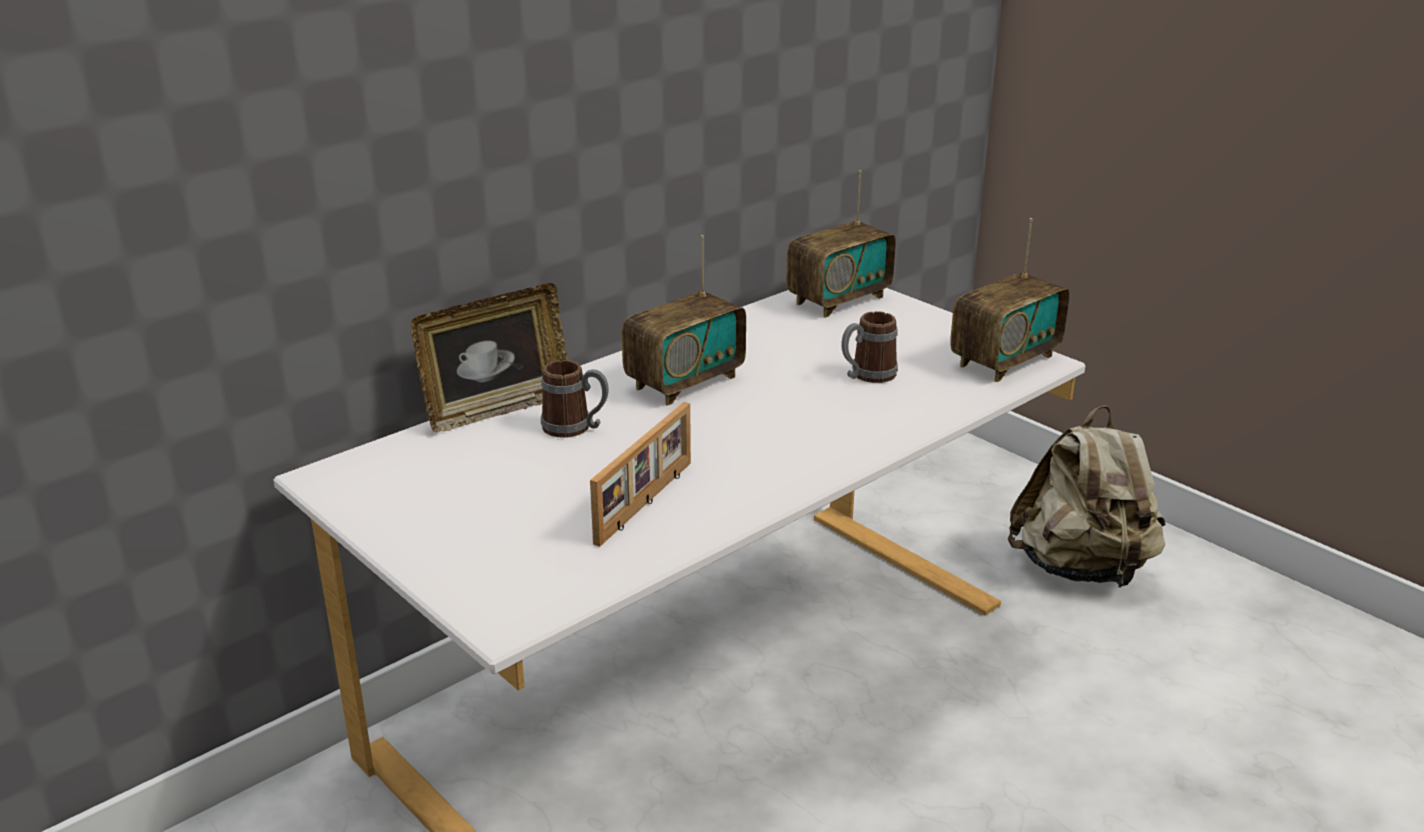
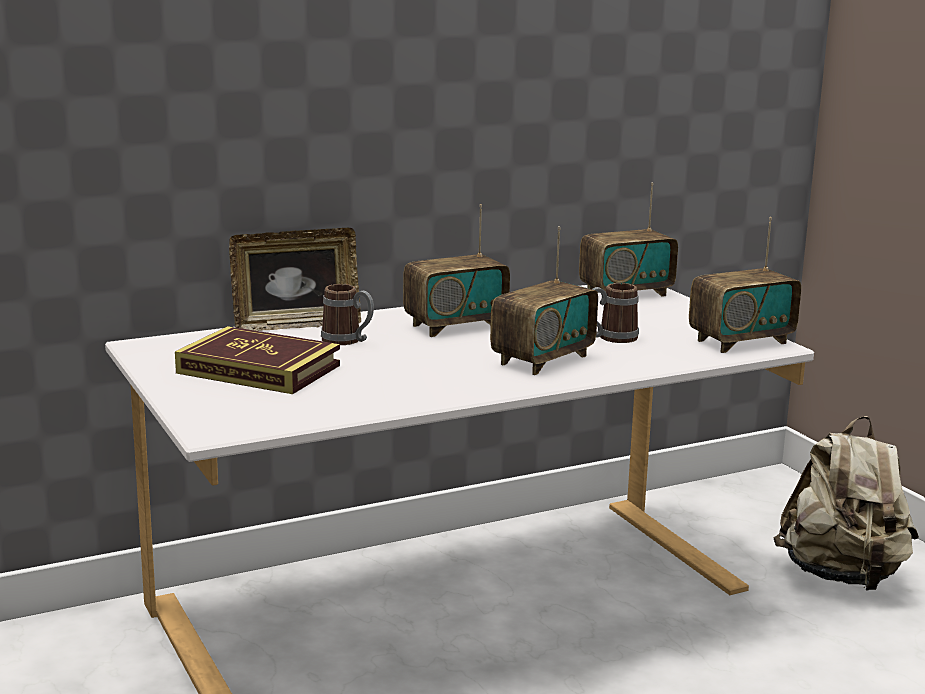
camera: 15 degrees right, 10 degrees down
picture frame [590,402,691,547] -> none
none -> book [175,326,340,394]
none -> radio [490,227,598,375]

